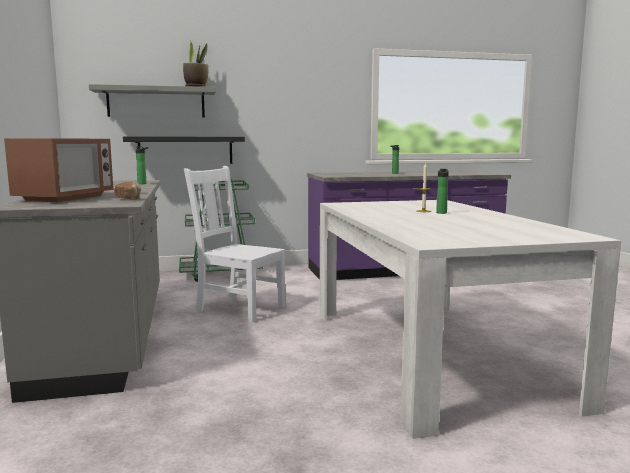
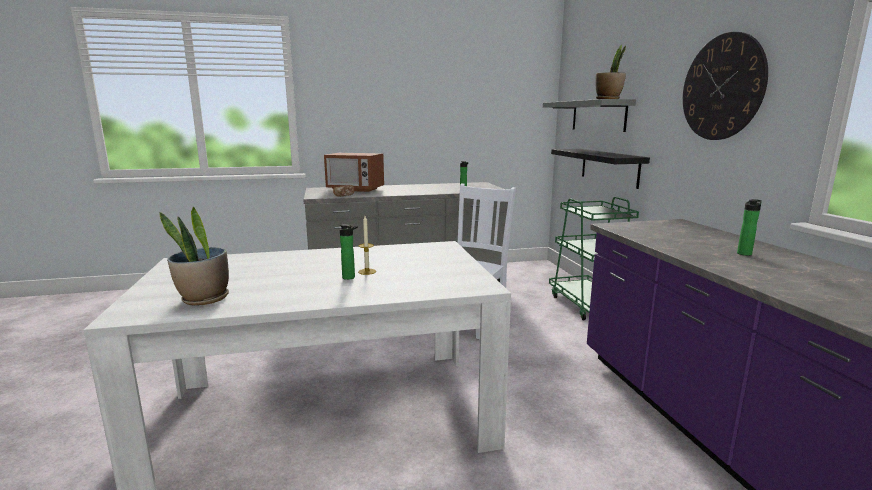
camera: 90 degrees right, 5 degrees up
none -> potted plant [159,207,229,306]
none -> wall clock [683,32,768,140]

